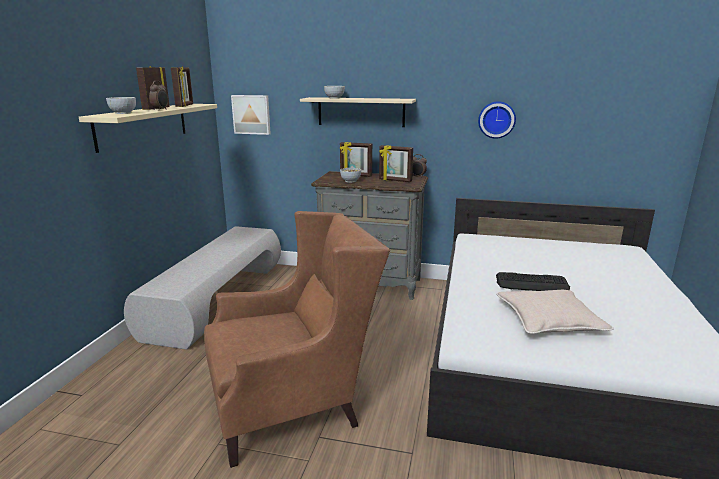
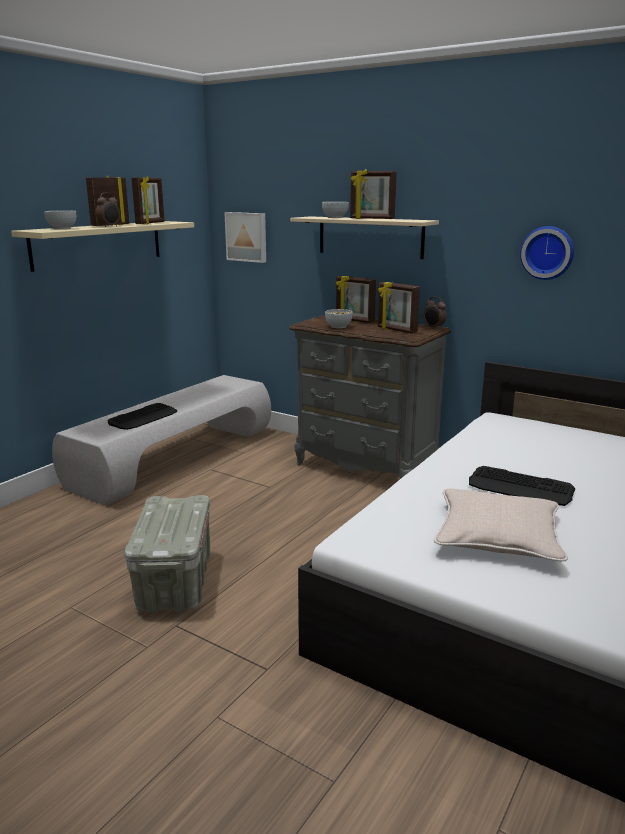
camera: 20 degrees right, 0 degrees up
brown armchair [204,211,390,468] -> grey storage box [124,495,210,613]
none -> keyboard [107,403,177,430]
none -> picture frame [350,169,397,219]

